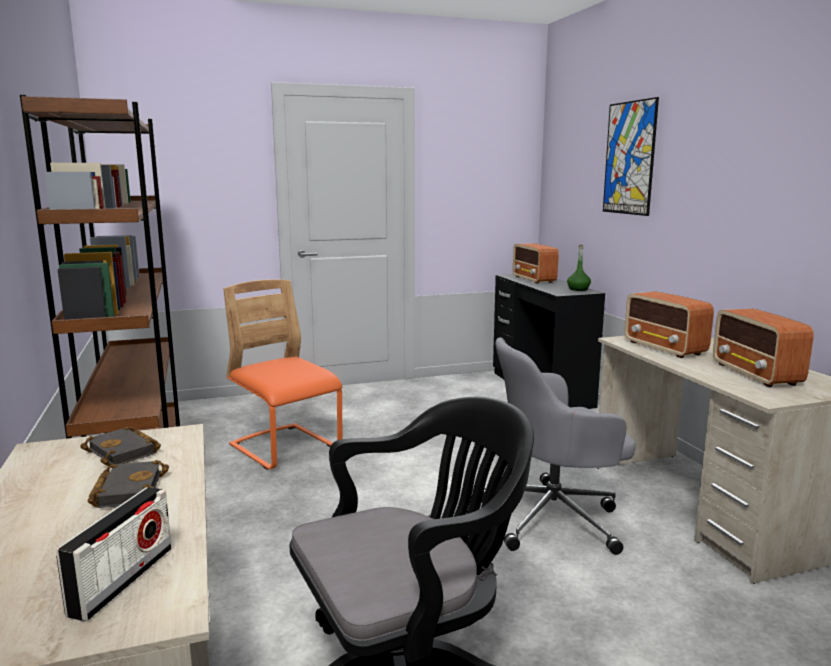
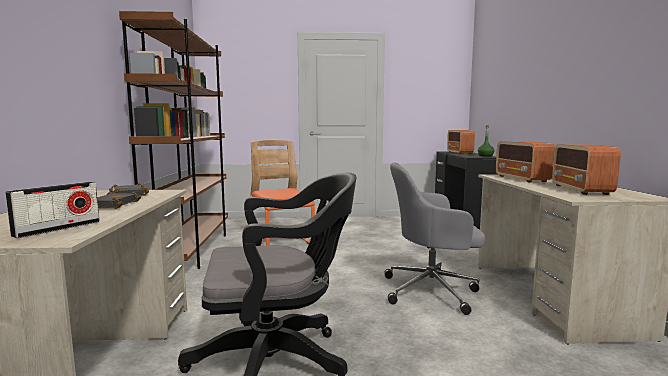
camera: 15 degrees right, 5 degrees down
picture [603,97,659,216] -> none

